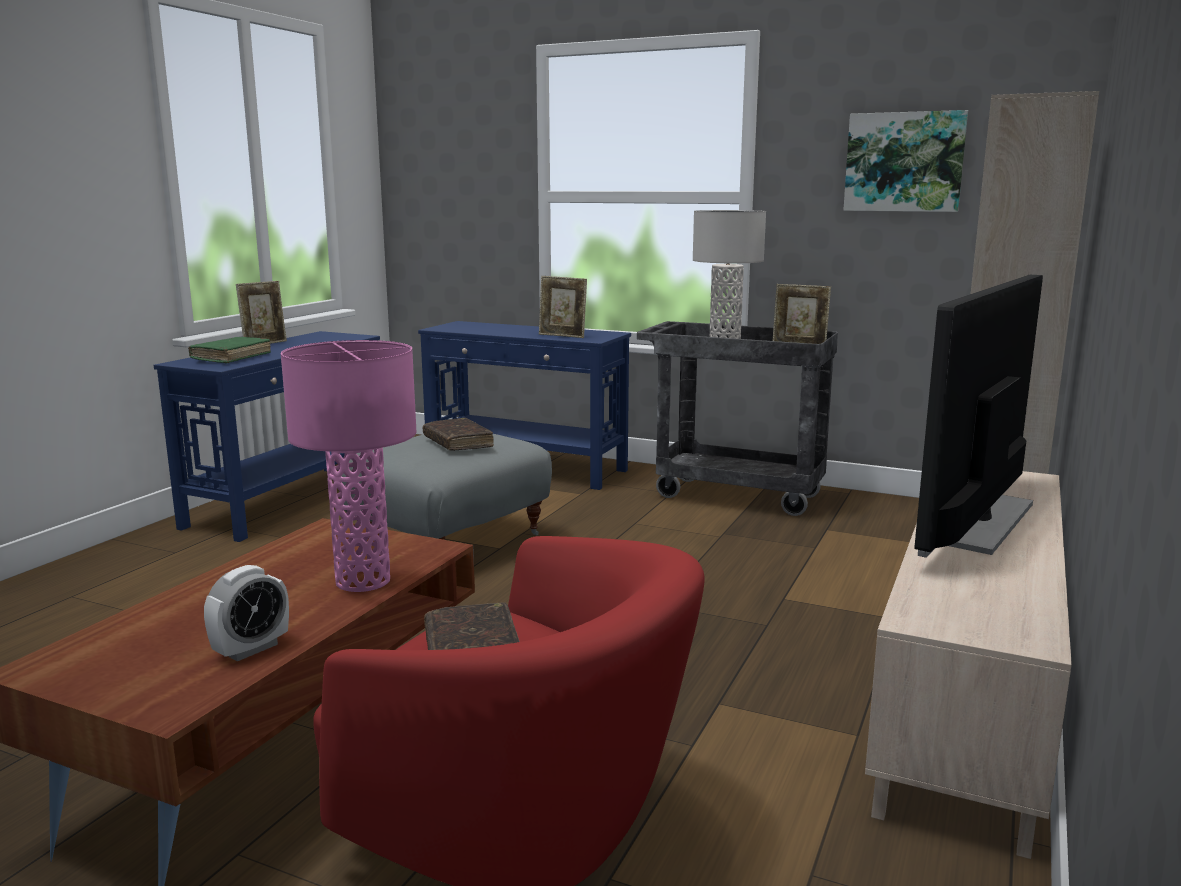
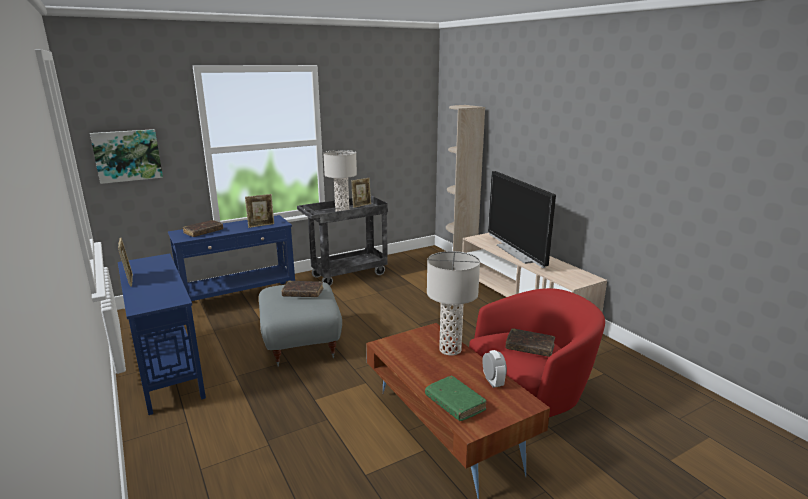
camera: 55 degrees left, 5 degrees up
green book [188,337,271,363] -> green book moved to [425,376,487,421]
pink table lamp [281,340,416,592] -> white table lamp [427,251,480,355]
picture [843,110,968,212] -> picture moved to [90,129,163,184]
none -> brown book [182,220,223,237]

